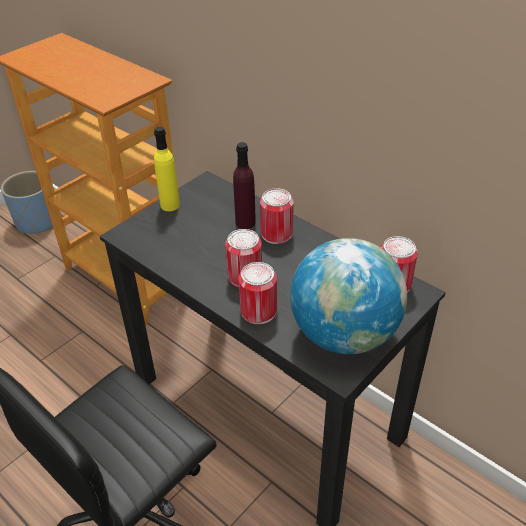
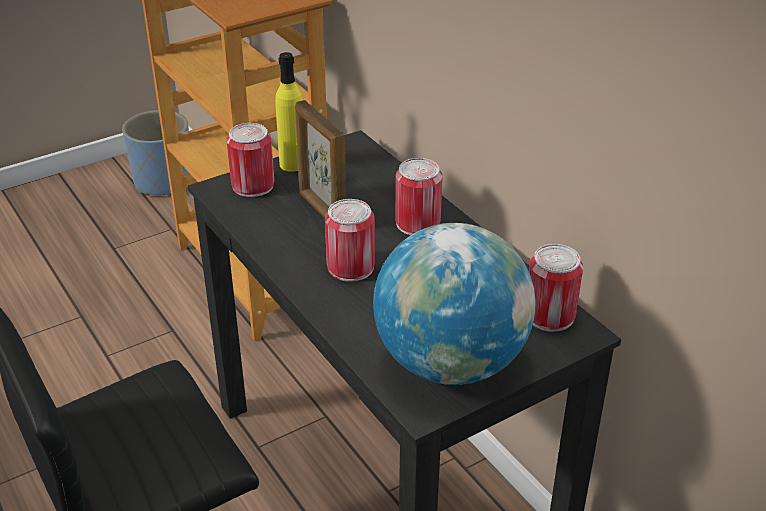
camera: 15 degrees right, 5 degrees down
purple bottle [233,142,256,229] -> none
can [238,262,277,324] -> can moved to [226,123,274,197]
none -> picture frame [295,100,346,219]

